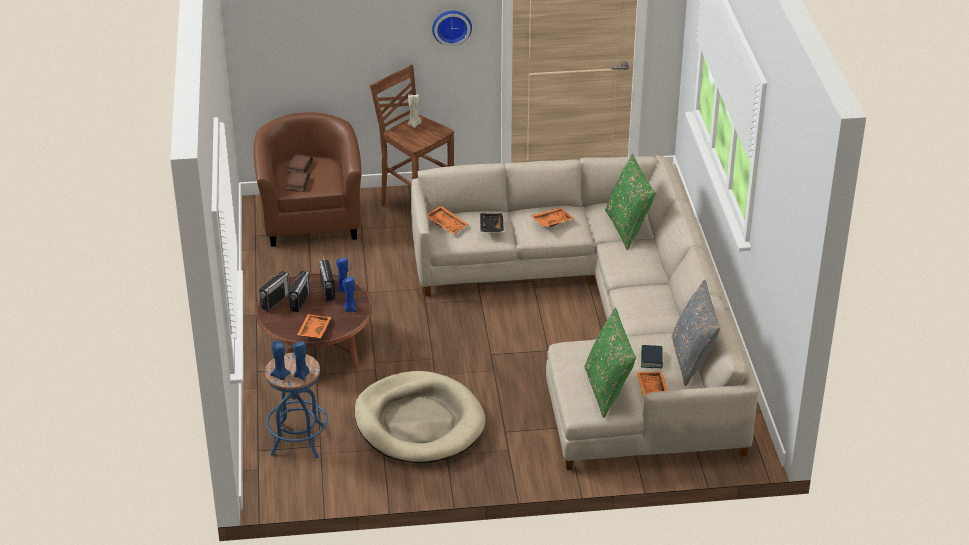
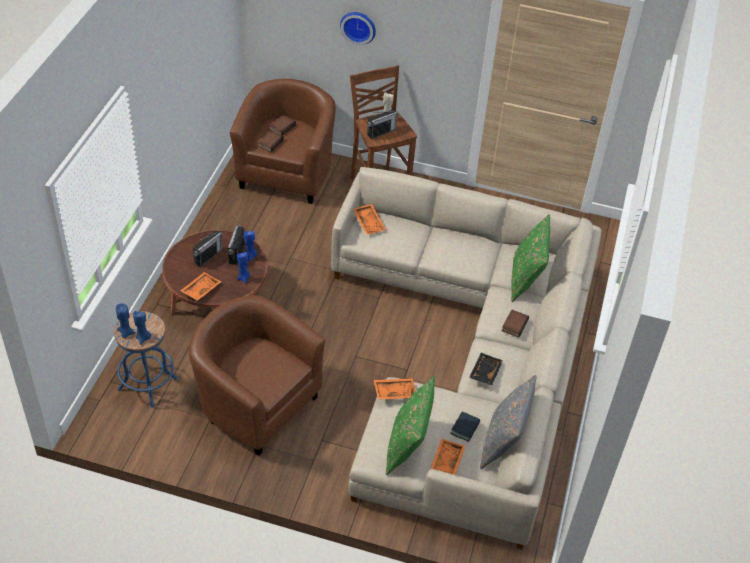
camera: 20 degrees right, 10 degrees up
radio [259,271,290,311] -> radio moved to [367,109,399,139]
beige dog bed [354,371,486,463] -> brown armchair [189,295,325,456]
wall clock [432,11,472,46] -> wall clock moved to [340,12,376,45]
black tray [480,213,504,232] -> black tray moved to [469,353,503,386]
orange tray [530,207,574,227] -> orange tray moved to [374,378,416,399]
none -> book [501,310,529,338]

